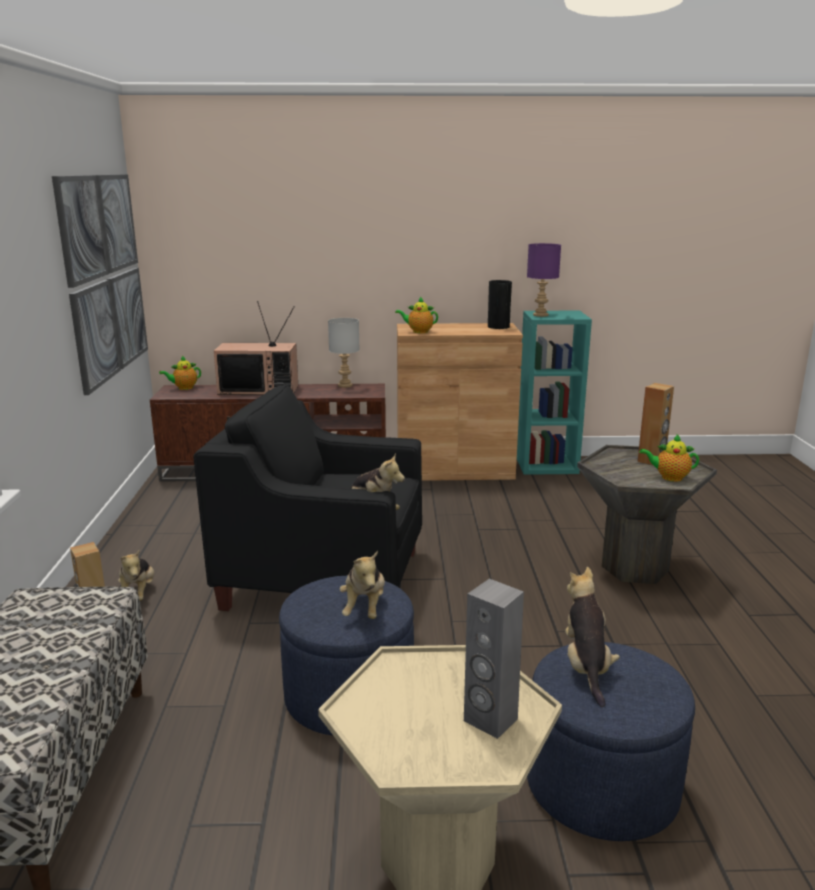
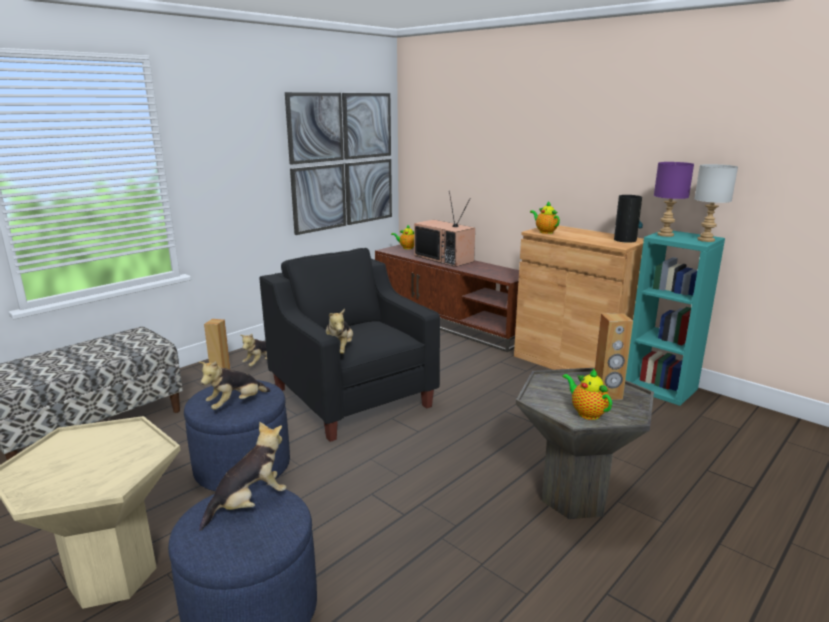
camera: 45 degrees right, 0 degrees up
grey table lamp [328,318,359,388] -> grey table lamp moved to [694,164,738,242]
grey speaker [464,578,524,739] -> none

